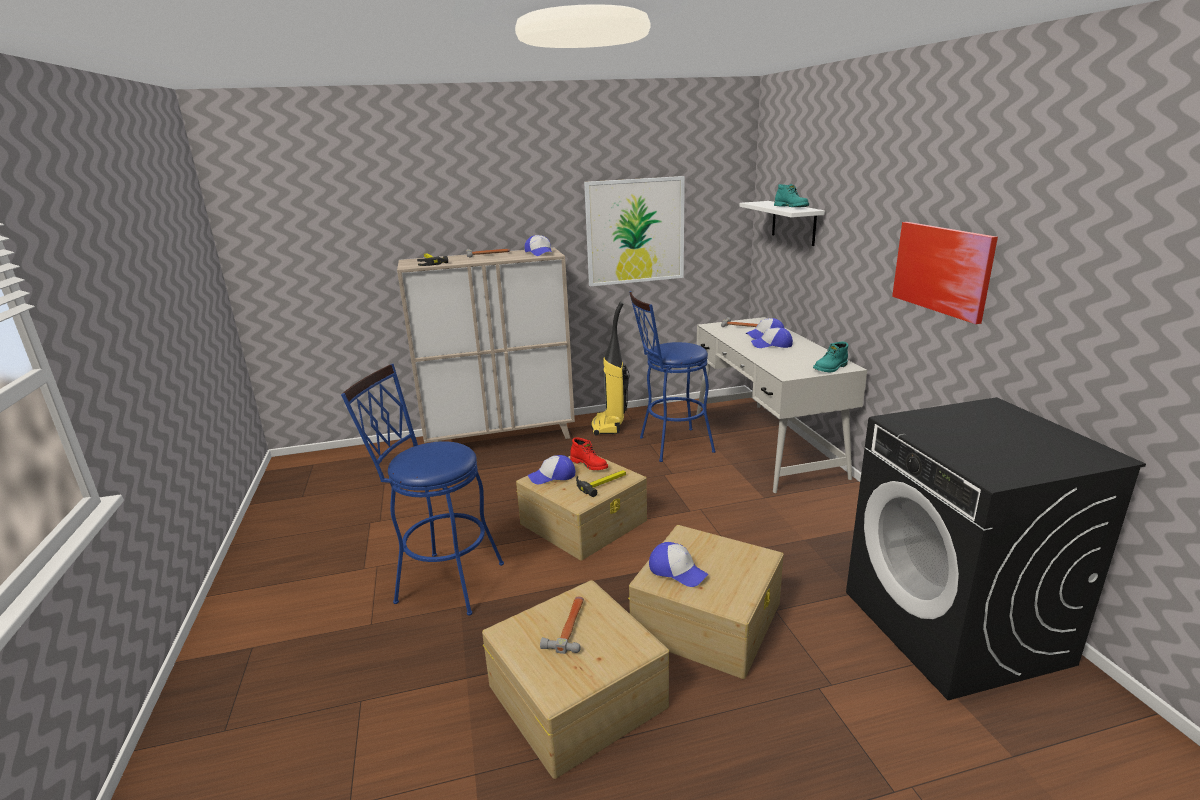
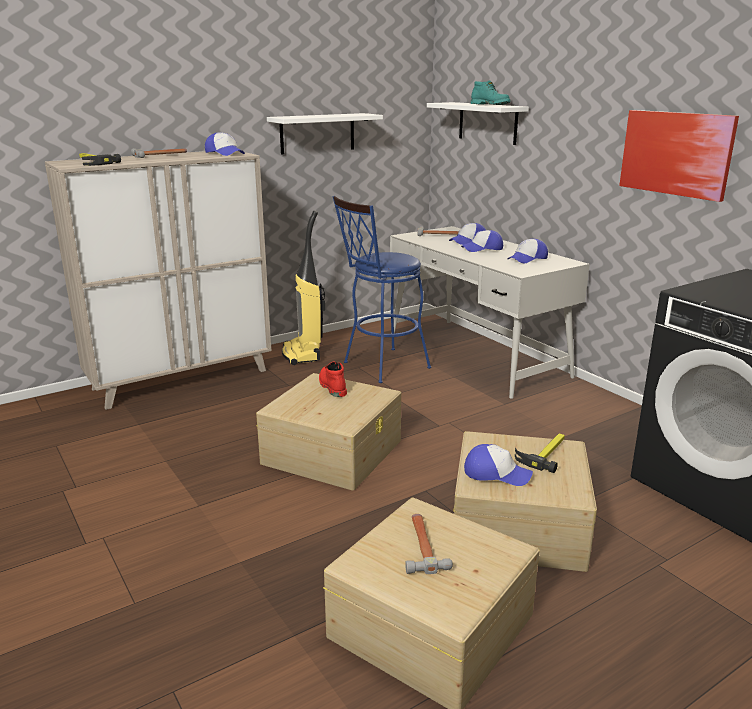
camera: 20 degrees left, 0 degrees up
blue stool [341,364,504,616] -> none
cap [528,455,575,484] -> cap moved to [508,239,548,263]
red boot [570,438,608,470] -> red boot turned 135 degrees counterclockwise [319,362,347,397]
hammer [576,470,626,497] -> hammer moved to [515,434,565,473]
picture [584,176,685,287] -> white shelf [267,113,383,155]
turquoise boot [813,342,848,372] -> none

